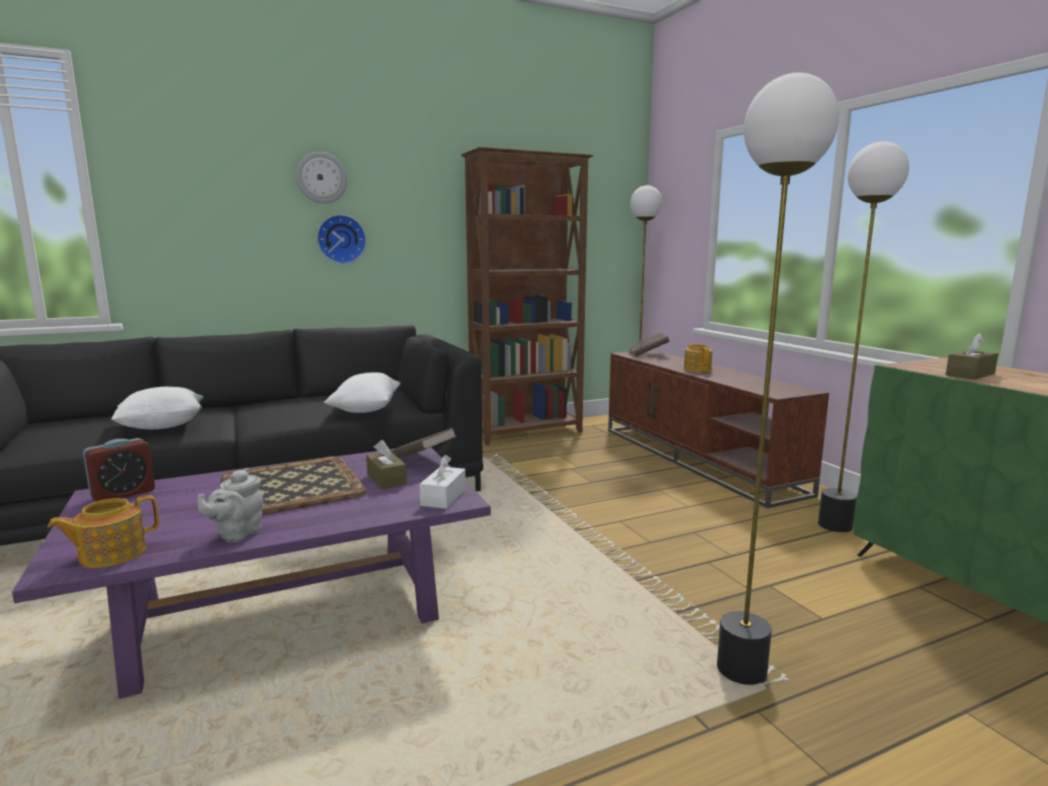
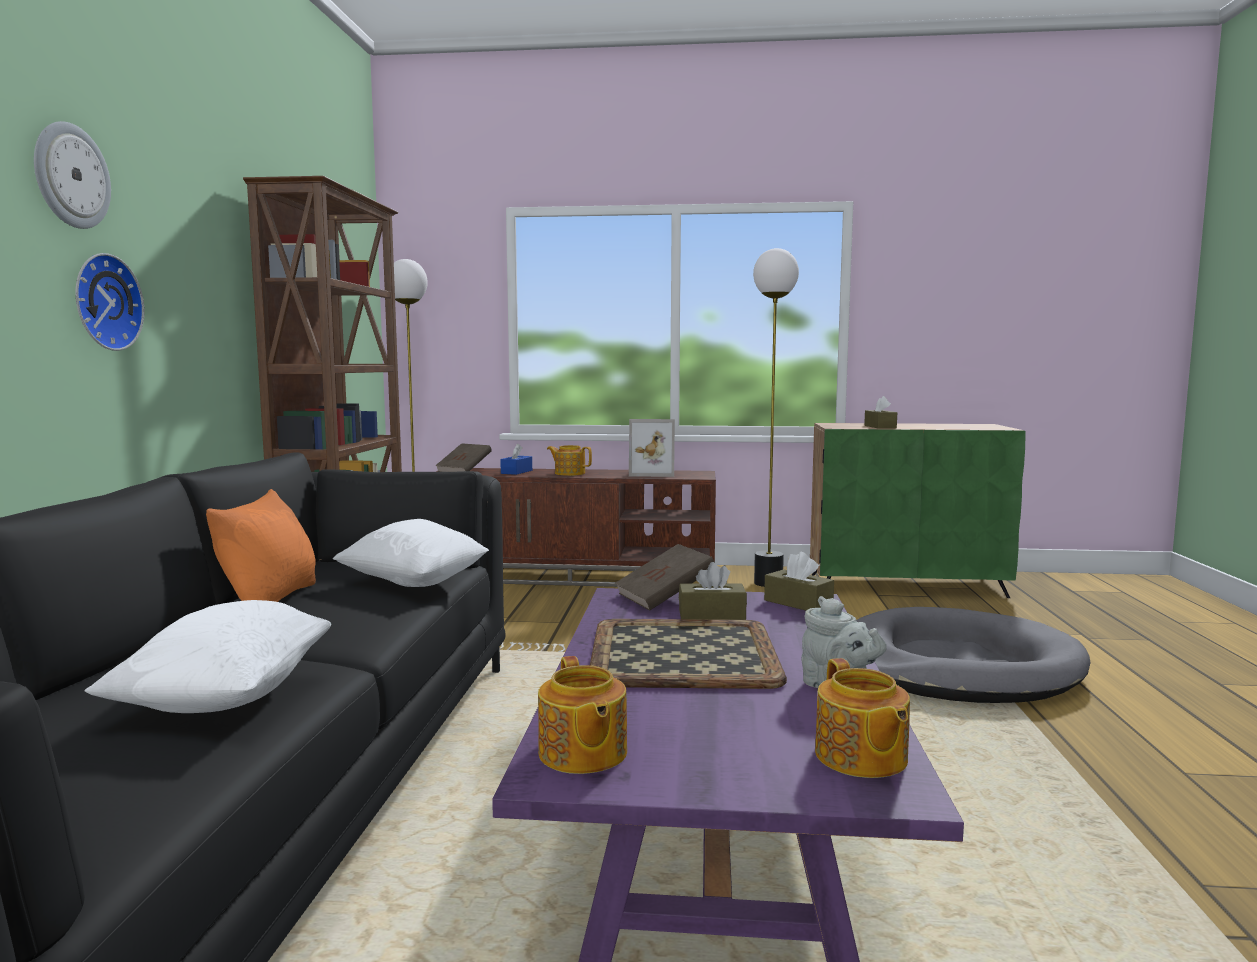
camera: 60 degrees left, 5 degrees down
alarm clock [83,438,155,502] -> teapot [538,656,627,774]
white tissue box [419,455,466,509] -> brown tissue box [764,552,834,611]
floor lamp [717,73,839,685] -> grey dog bed [856,607,1090,703]
none -> orange pillow [206,489,316,602]
none -> blue tissue box [500,444,532,475]
none -> picture frame [629,419,675,477]

